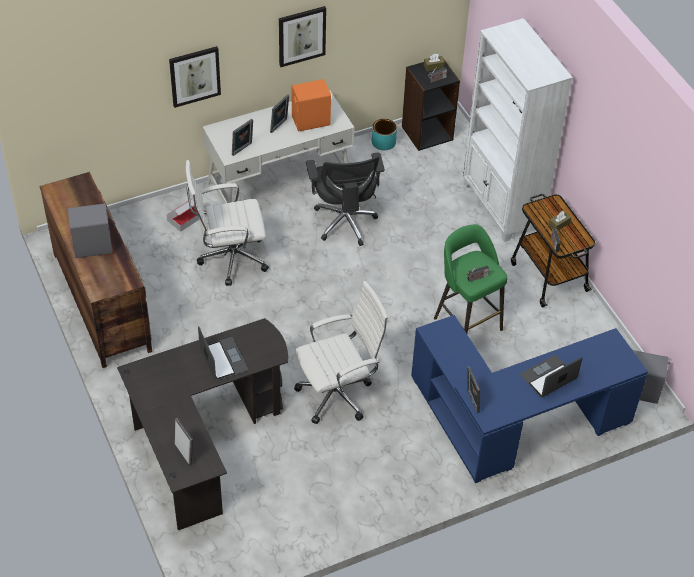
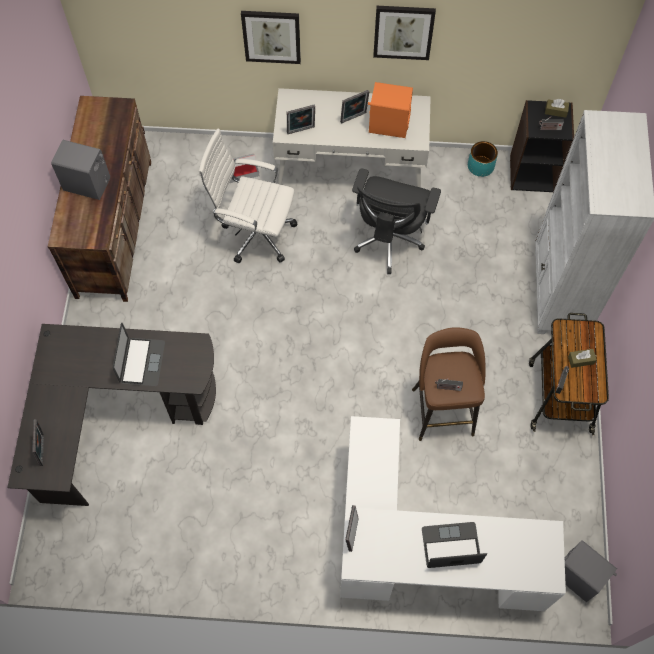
camera: 30 degrees right, 15 degrees up
white office chair [294,281,388,424] -> none
blue desk [411,315,648,483] -> white desk [340,416,566,611]
green stool [434,225,508,334] -> brown stool [412,327,486,441]

